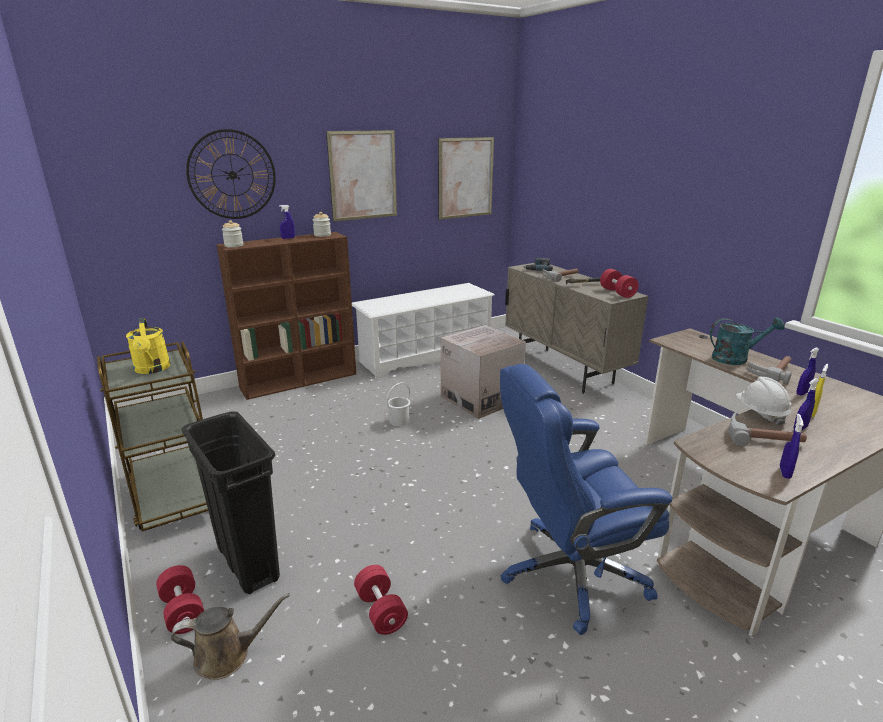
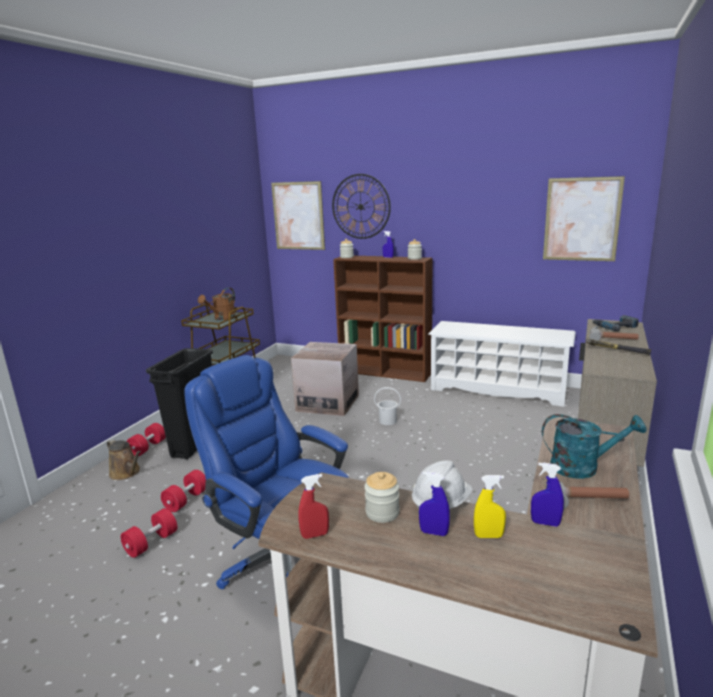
camera: 55 degrees right, 5 degrees down
yellow watering can [126,318,170,374] -> brown watering can [198,288,236,320]
picture [326,130,397,222] -> picture moved to [271,181,325,250]
cardboard box [441,325,526,419] -> cardboard box moved to [291,342,359,416]
red dumbbell [600,269,639,298] -> red dumbbell moved to [120,508,177,558]
turquoise watering can [710,317,785,365] -> turquoise watering can turned 45 degrees counterclockwise [542,414,647,479]
hammer [728,412,807,447] -> jar [364,472,400,523]
blue spray bottle [780,414,804,479] -> red spray bottle [298,474,329,539]

